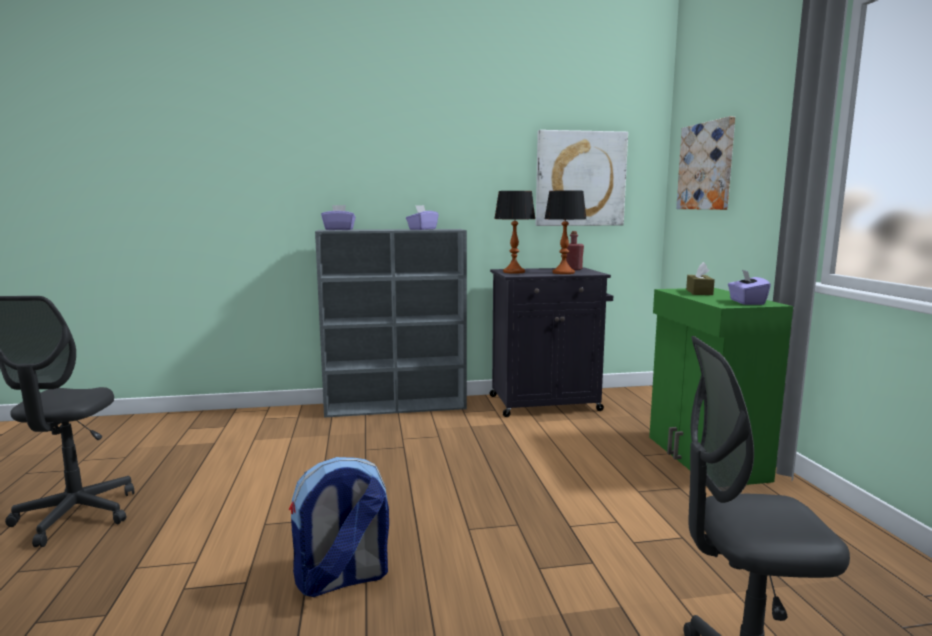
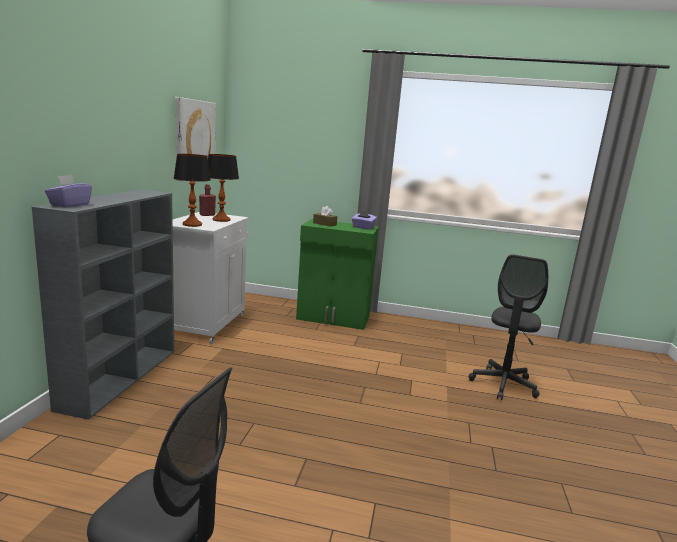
camera: 70 degrees left, 5 degrees up
backpack [289,457,389,597] -> none
purple tissue box [406,205,439,230] -> none
black cabinet [489,268,613,417] -> white cabinet [173,212,249,344]
picture [676,116,735,210] -> none

